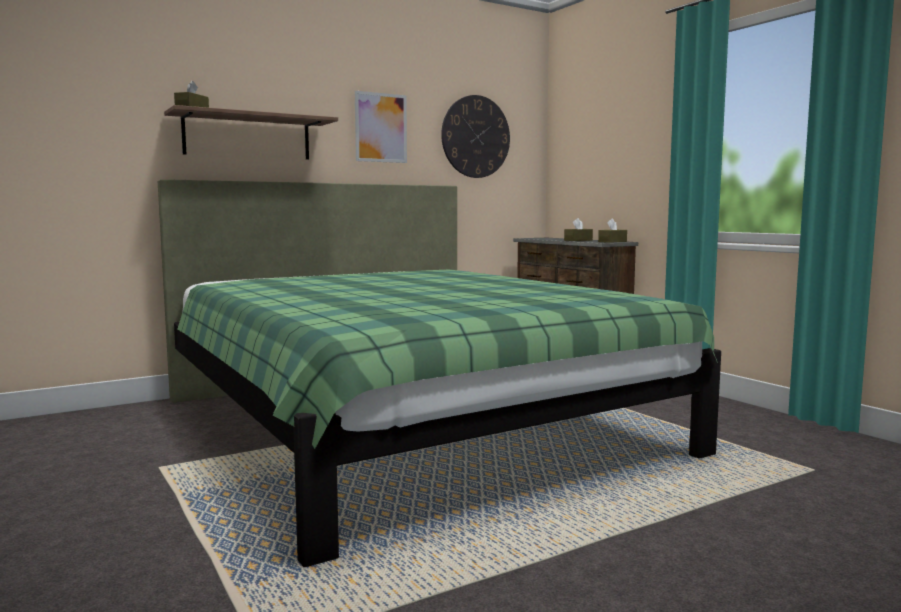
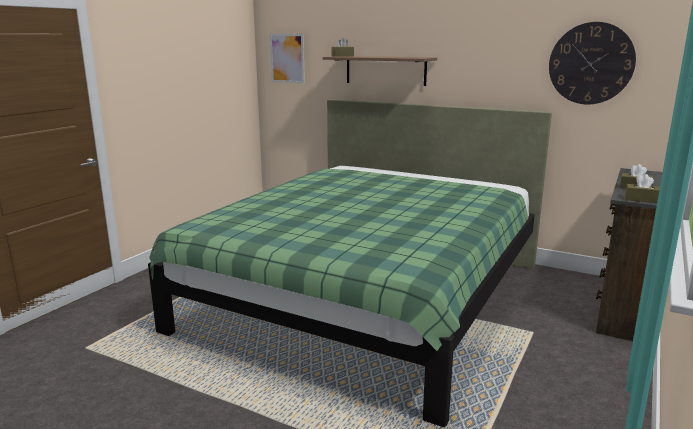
camera: 60 degrees right, 10 degrees up
picture [355,91,407,163] -> picture moved to [270,34,305,83]

